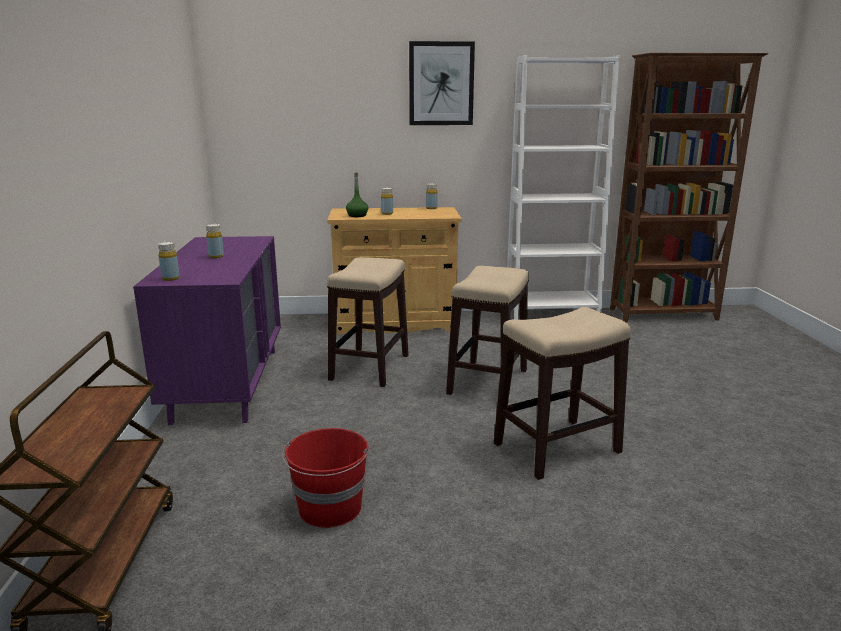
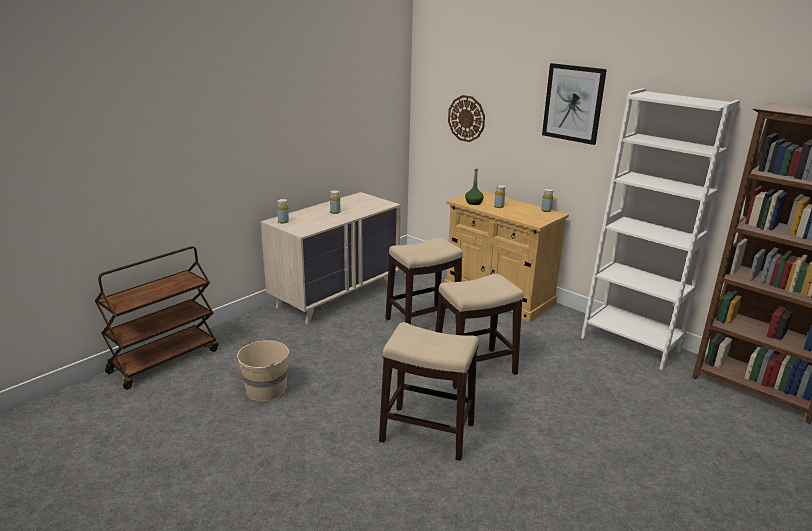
camera: 45 degrees right, 5 degrees up
purple dresser [133,236,281,425] -> beige dresser [261,192,401,324]
red bucket [282,428,369,528] -> beige bucket [234,340,289,401]
none -> wall clock [448,95,485,142]

